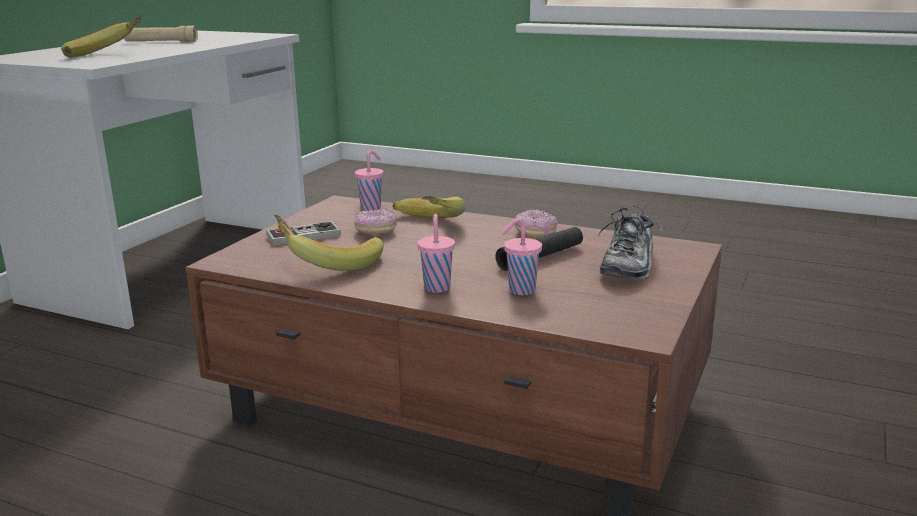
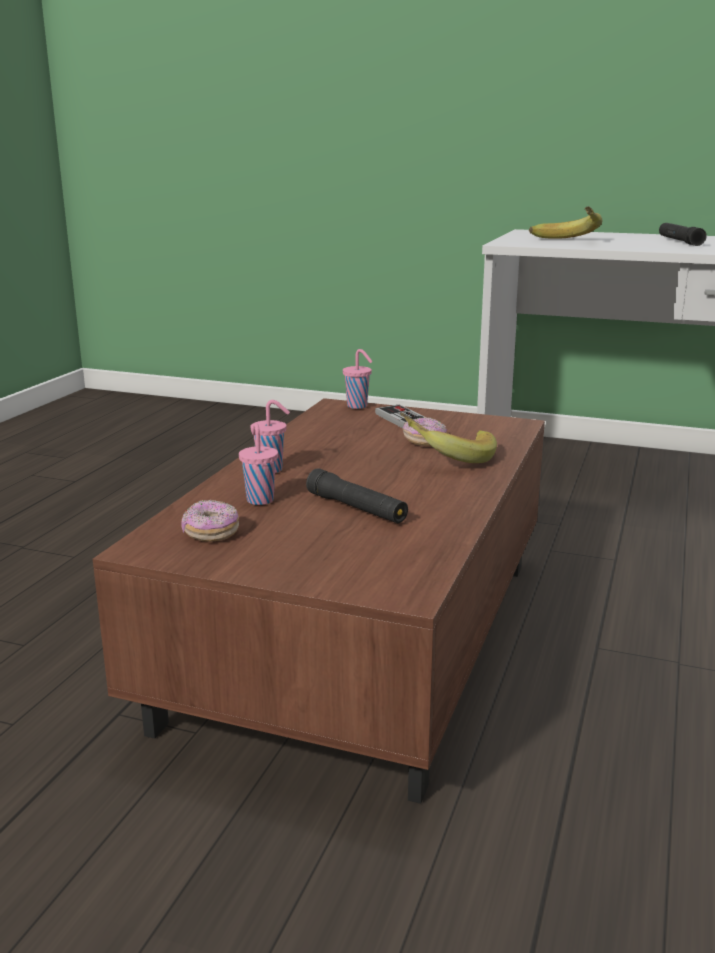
camera: 85 degrees right, 0 degrees up
beige flashlight [124,26,198,42] -> black flashlight [659,223,707,246]
banana [274,215,383,271] -> none
pink cup [355,150,384,210] -> pink cup moved to [343,349,372,409]
donut [514,209,557,237] -> donut moved to [181,500,239,542]
shoe [598,206,662,280] -> none

